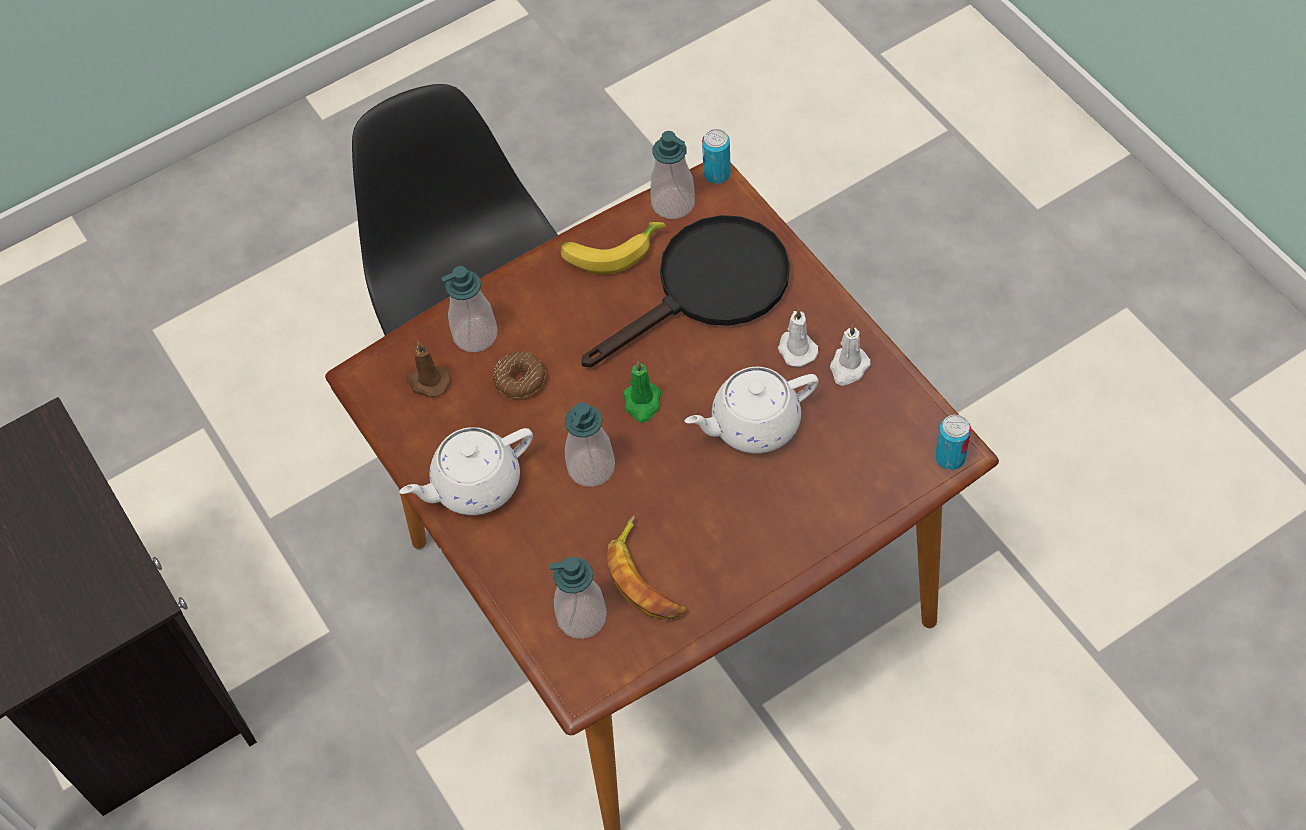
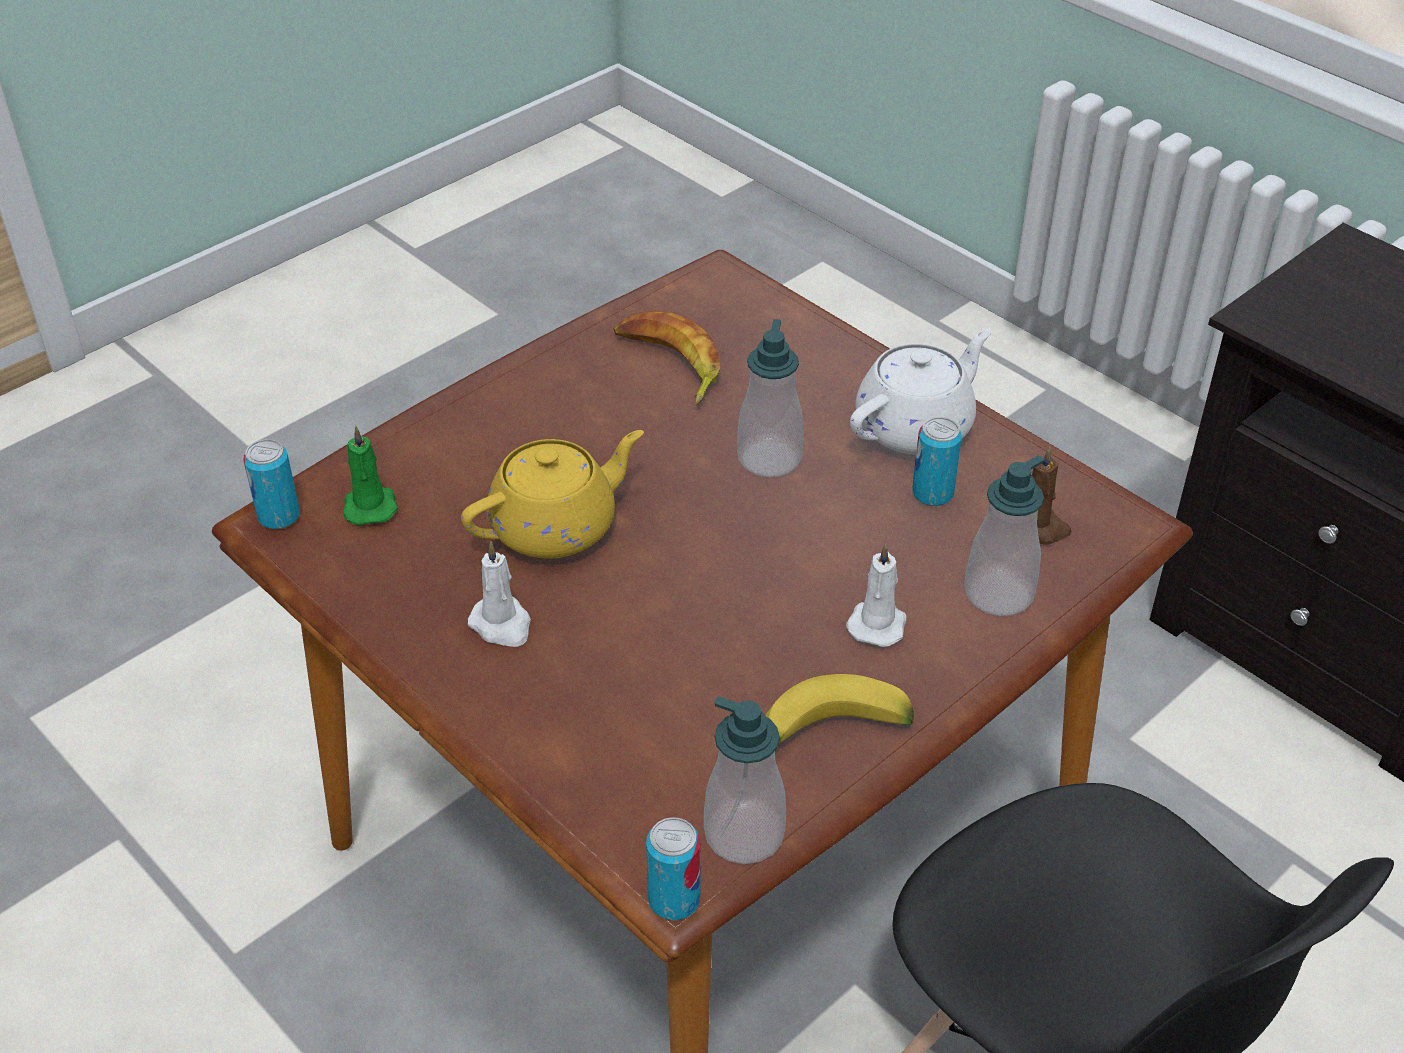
camera: 165 degrees right, 15 degrees down
donut [493,351,545,398] -> none
soap dispenser [549,557,607,639] -> none
black frying pan [581,215,790,367] -> none
green candle [623,361,661,423] -> green candle moved to [343,426,398,525]
white teapot [685,367,819,453] -> yellow teapot [461,430,644,559]
white candle [830,324,871,386] -> white candle moved to [846,543,907,647]
none -> can [912,417,962,506]

